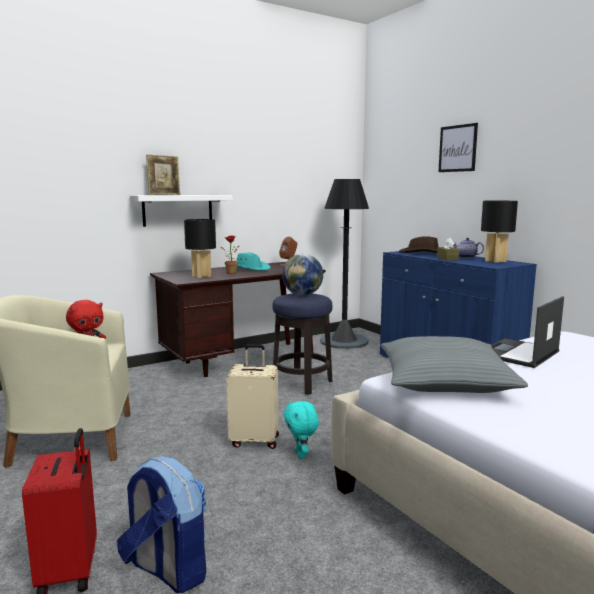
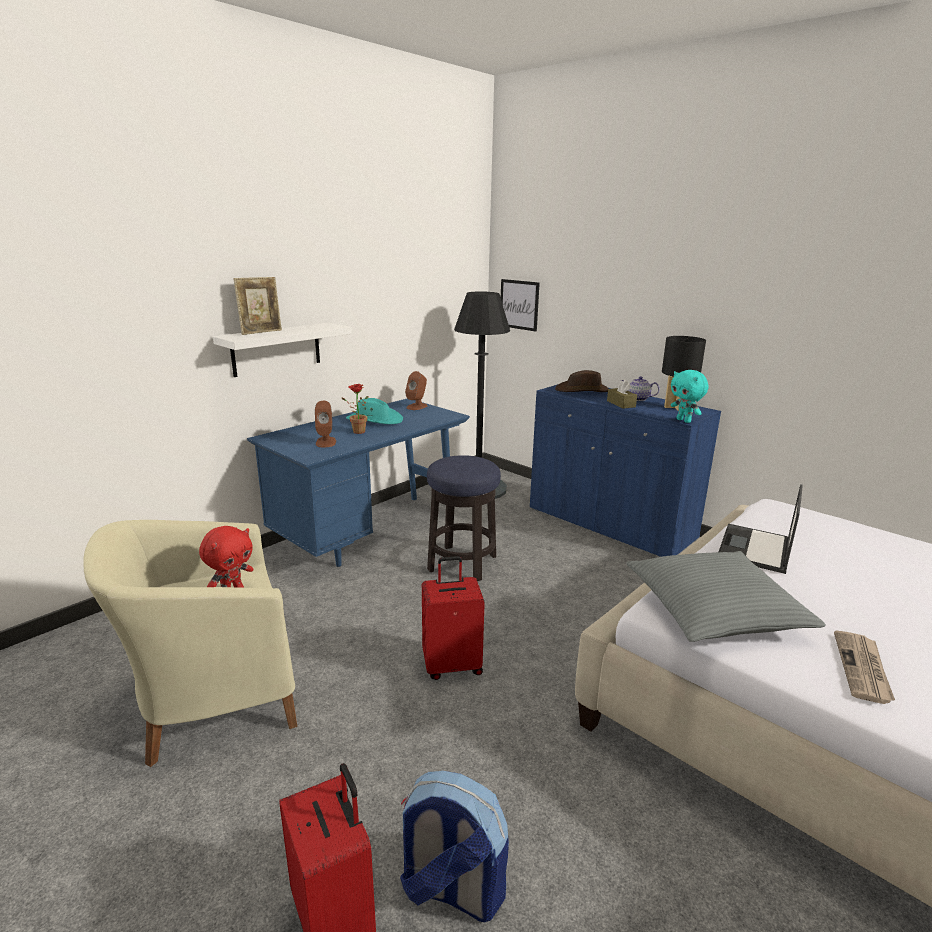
camera: 15 degrees left, 10 degrees up
brown desk [150,262,326,377] -> blue desk [247,398,470,567]
black table lamp [184,219,216,278] -> brown speaker [315,401,336,447]
beige suitcase [226,345,279,449] -> red suitcase [422,556,485,680]
globe [282,254,323,296] -> none
turquoise plush toy [284,401,319,459] -> turquoise plush toy moved to [671,370,708,423]
picture [438,123,478,172] -> picture moved to [501,279,540,332]
none -> newspaper [834,630,895,704]

